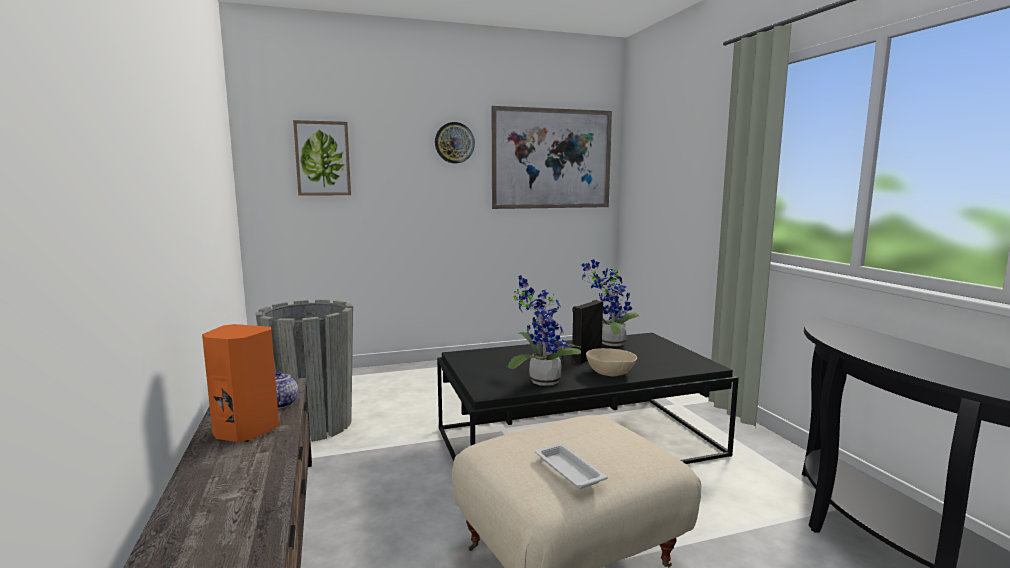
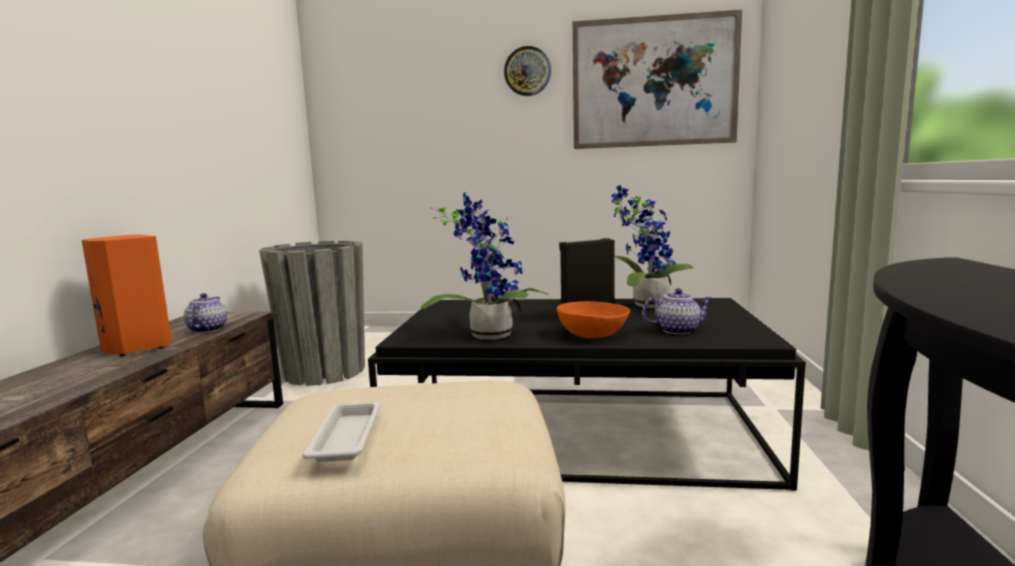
camera: 25 degrees right, 0 degrees up
picture [293,120,351,196] -> none
beige bowl [586,348,637,376] -> orange bowl [557,301,630,338]
none -> teapot [642,288,713,334]

